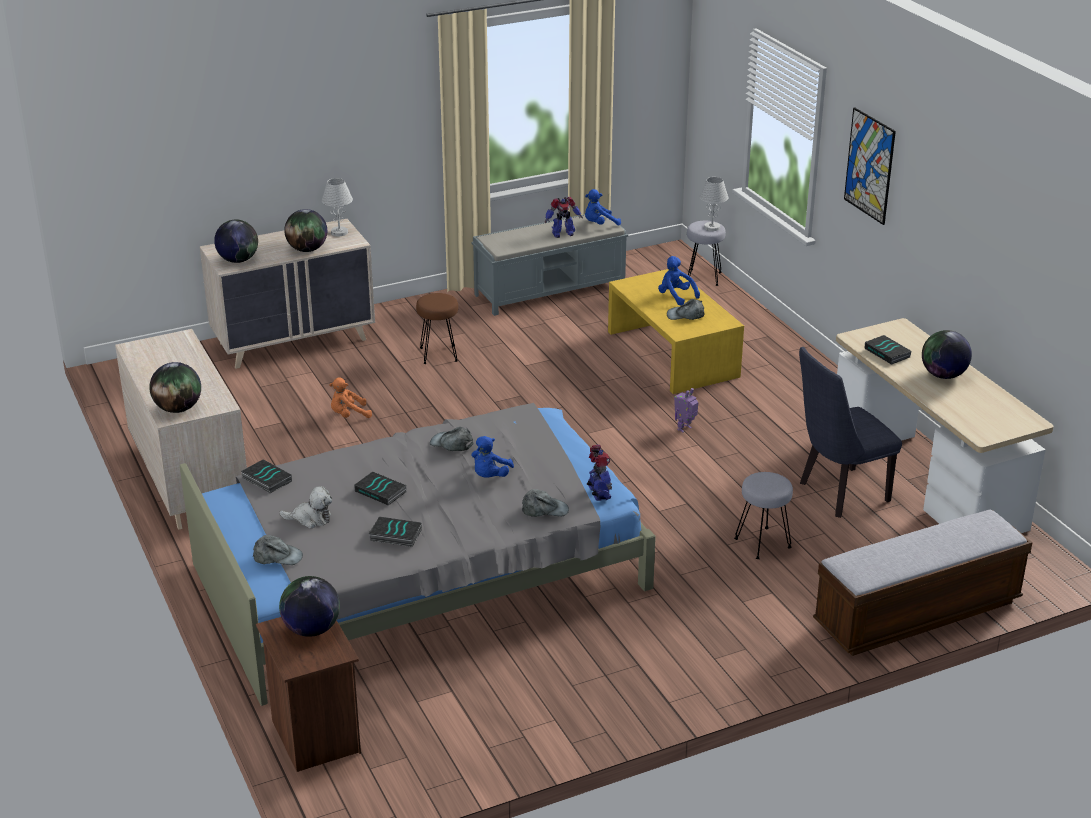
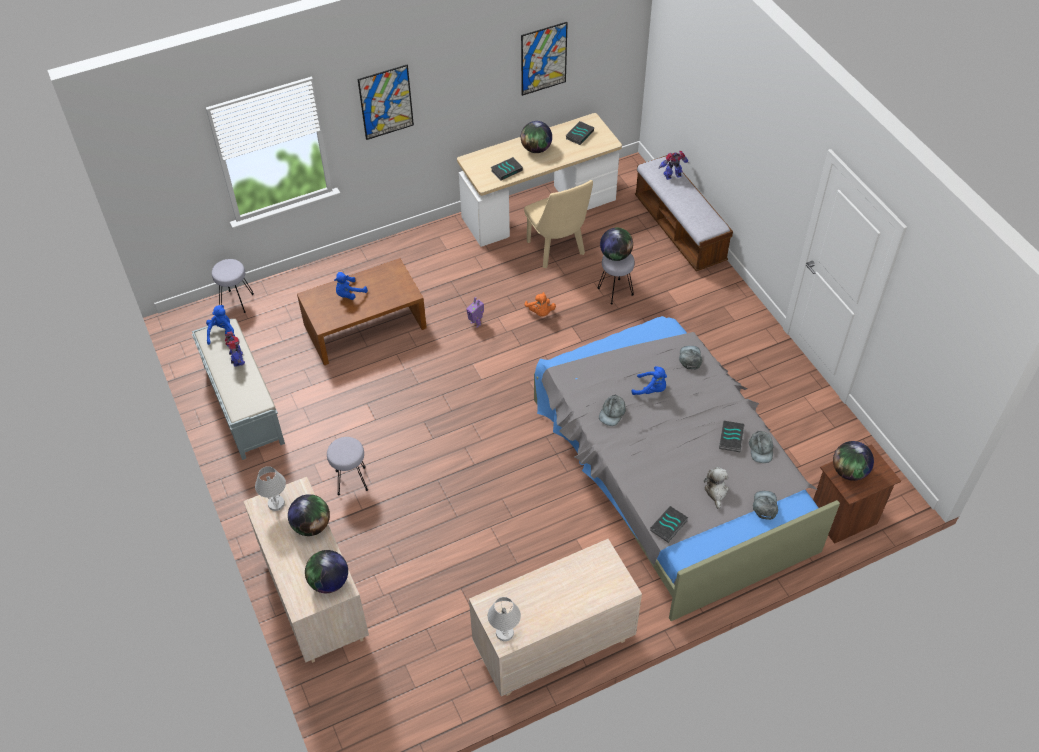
camera: 90 degrees left, 20 degrees up
globe [149,362,201,413] -> globe moved to [600,227,633,261]
orange plush toy [329,378,372,418] -> orange plush toy moved to [525,292,556,317]
book [354,471,407,506] -> book moved to [566,121,594,145]
brown stool [416,293,458,364] -> grey stool [327,437,368,495]
blue plush toy [585,189,621,226] -> blue plush toy turned 150 degrees counterclockwise [206,305,234,347]
toy robot [587,445,612,501] -> toy robot moved to [659,151,688,180]
yellow coffee table [608,269,744,394] -> brown coffee table [297,258,427,365]
grey cap [667,299,705,320] -> grey cap moved to [749,430,773,463]
white table lamp [699,177,728,231] -> white table lamp moved to [488,597,521,641]
blue chair [799,347,902,518] -> beige chair [524,180,593,268]
none -> picture [521,22,568,96]

